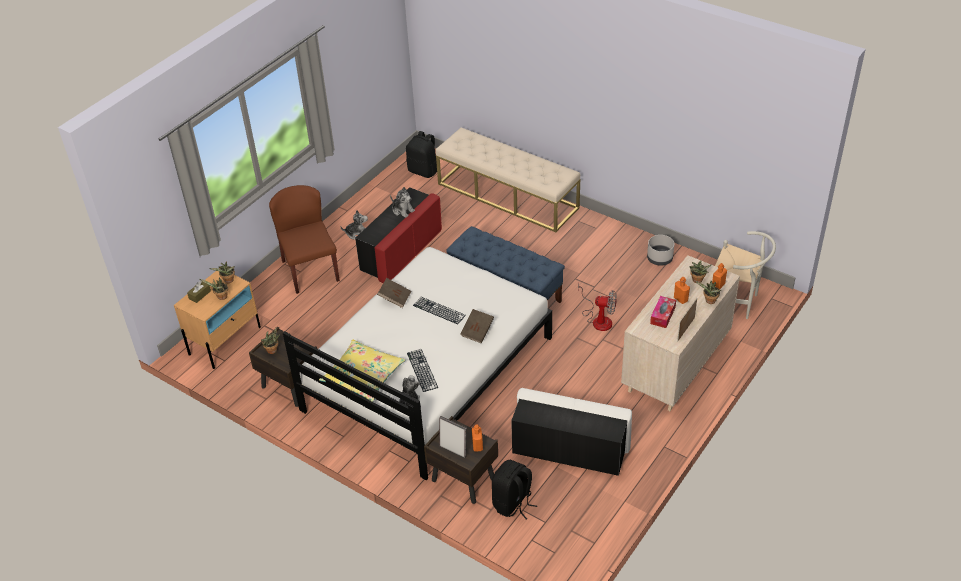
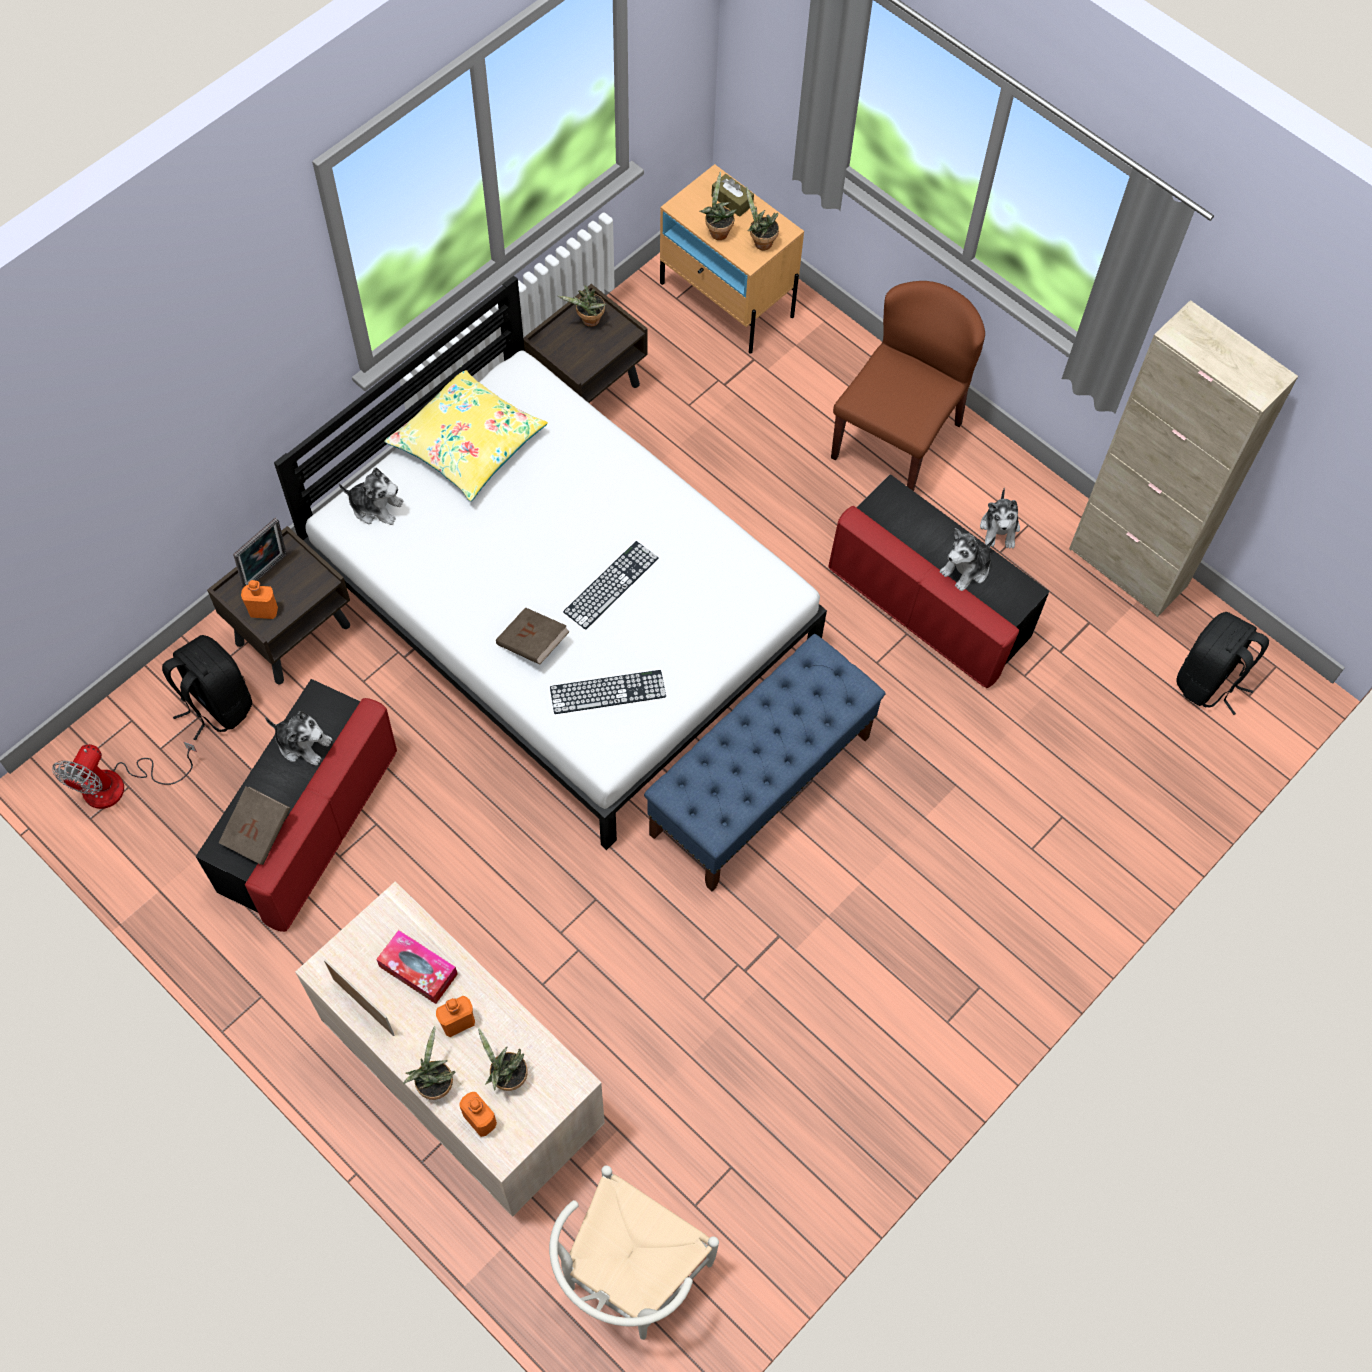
camera: 95 degrees right, 20 degrees up
brown chair [269,185,340,294] -> brown chair turned 45 degrees counterclockwise [831,281,985,491]
brown book [377,278,411,308] -> brown book moved to [218,786,291,865]
keyboard [407,349,438,392] -> keyboard moved to [550,670,666,714]
beige bench [436,127,580,232] -> none
white ottoman [511,388,632,476] -> red ottoman [196,679,397,932]
fan [578,284,617,331] -> fan moved to [52,741,197,809]
grey planter [647,235,674,266] -> none
none -> plush toy [265,711,333,766]
none -> beige cabinet [1069,300,1298,617]

